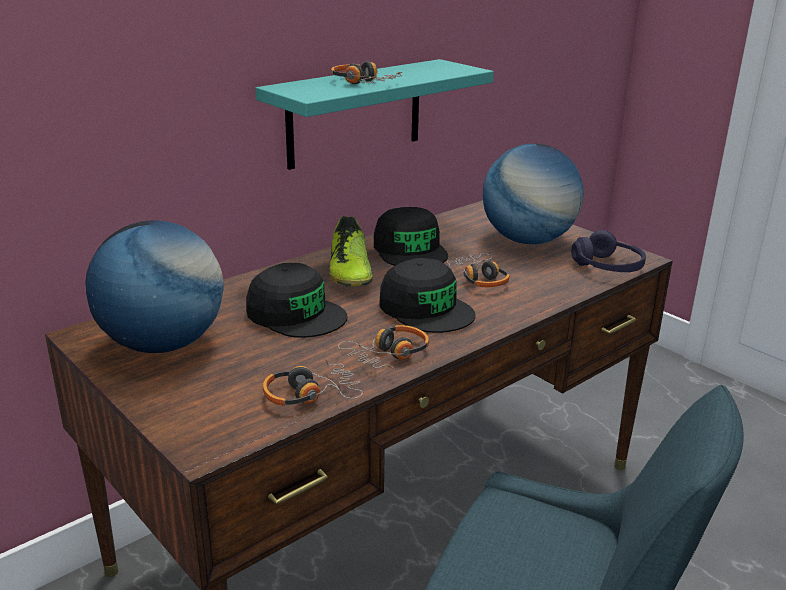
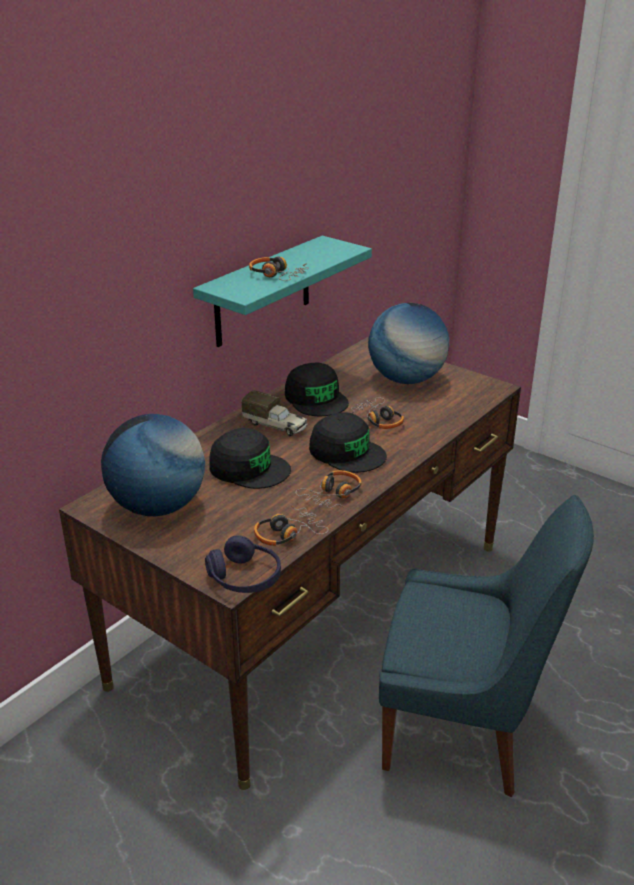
camera: 10 degrees left, 5 degrees up
shoe [329,216,373,286] -> toy truck [242,390,307,436]
purple headphones [571,230,646,272] -> purple headphones moved to [205,535,281,593]

